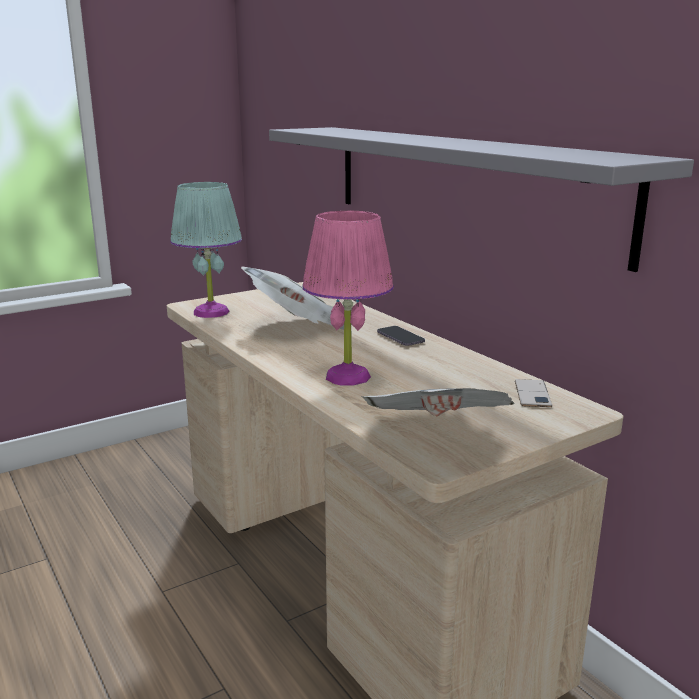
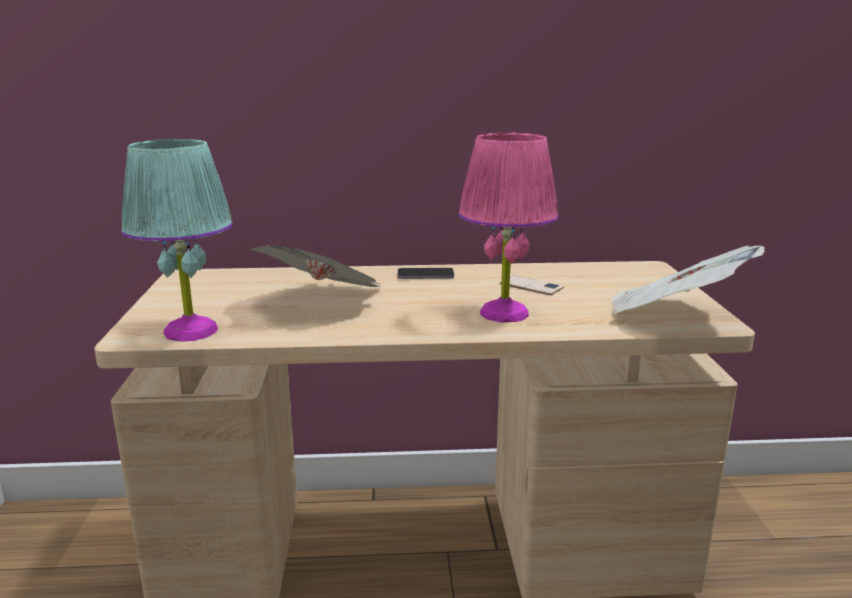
camera: 60 degrees left, 0 degrees up
grey shelf [269,127,694,272] -> none
phone [515,379,552,407] -> phone moved to [500,275,564,295]

